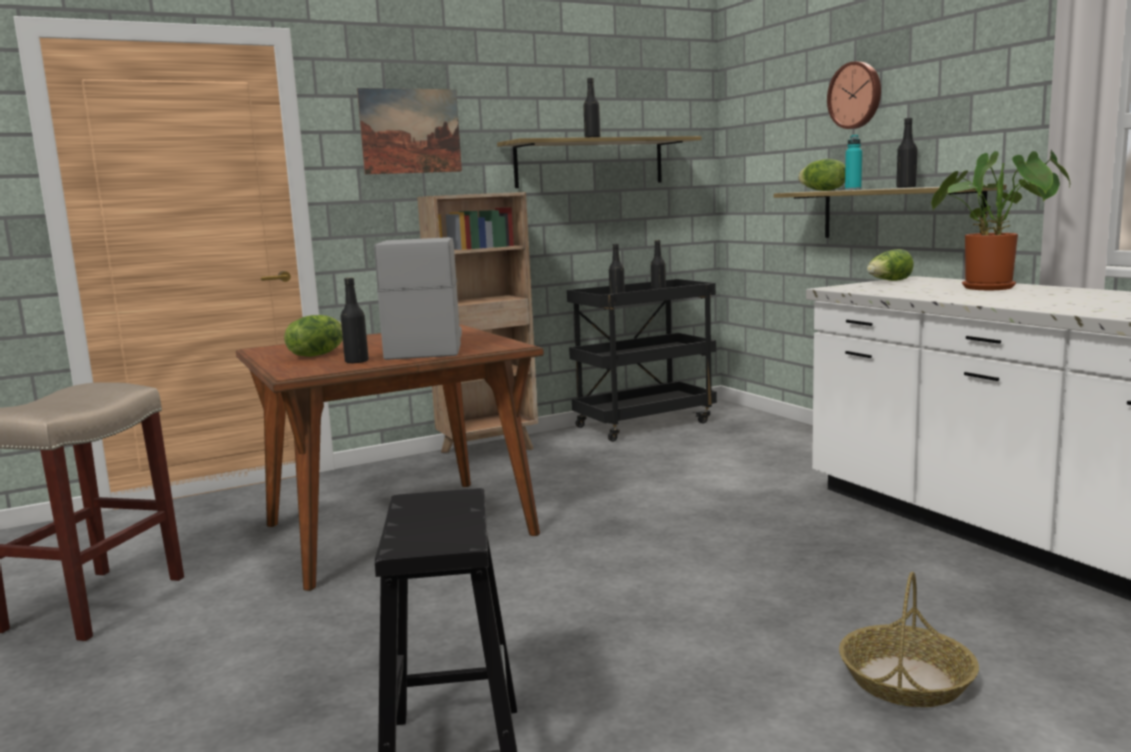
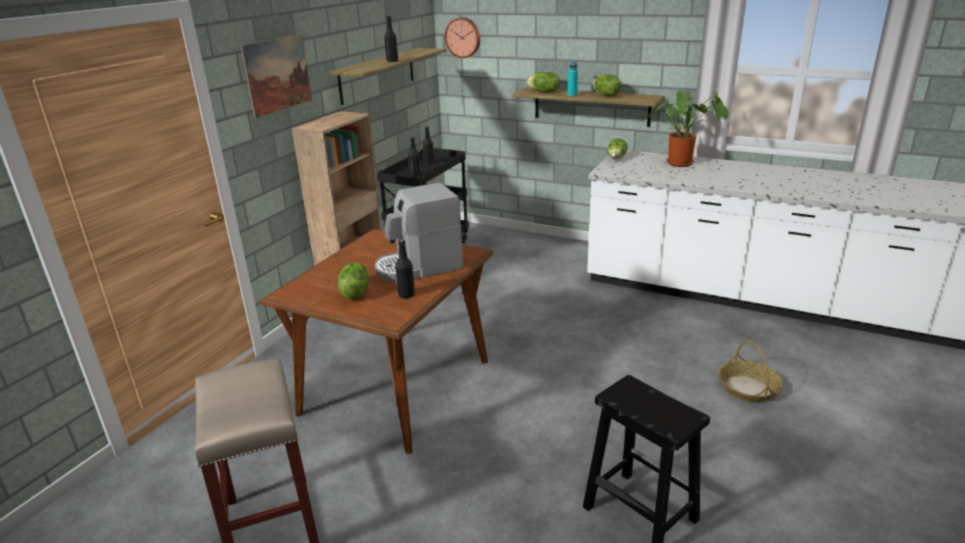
camera: 35 degrees left, 15 degrees up
coffee machine [374,237,462,360] -> coffee machine turned 75 degrees counterclockwise [375,182,463,283]
wall clock [827,62,881,129] -> wall clock moved to [445,17,480,58]
black bottle [896,118,918,188] -> lettuce [593,74,622,96]

